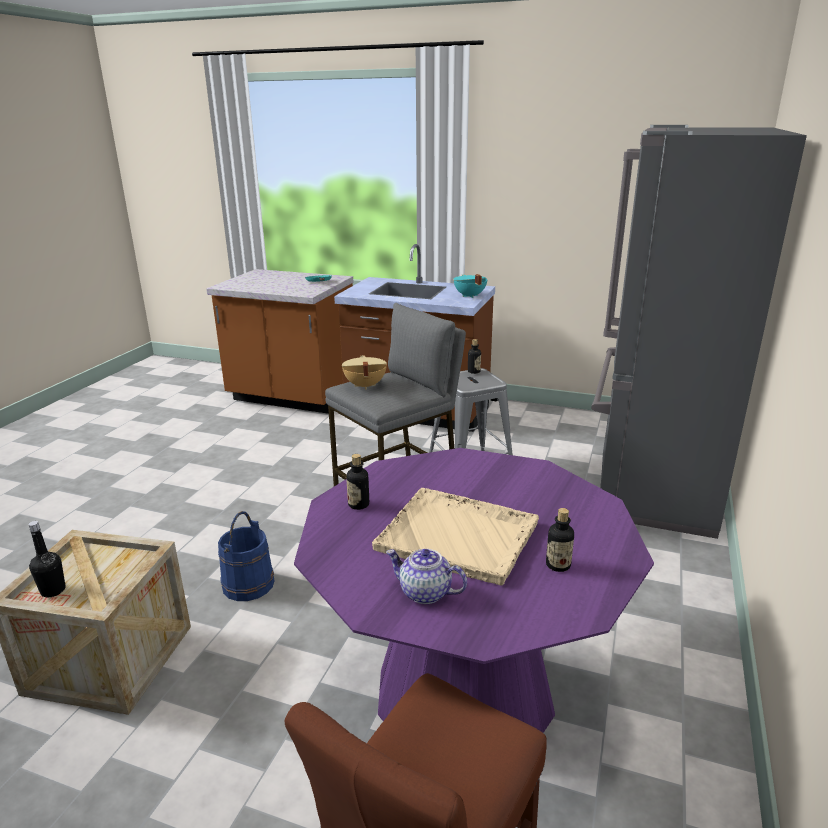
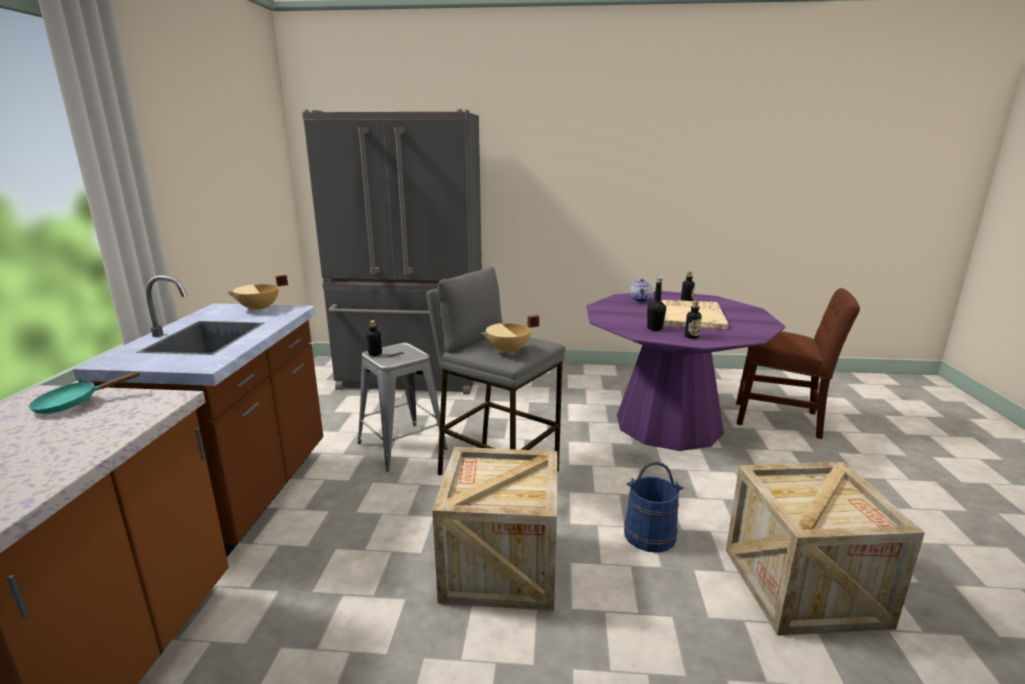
camera: 105 degrees left, 5 degrees down
black bottle [28,521,66,597] -> black bottle moved to [647,277,666,331]
teapot [386,549,467,604] -> teapot moved to [630,279,653,302]
turquoise cooking pot [453,274,487,298] -> beige cooking pot [227,275,288,312]
none -> crate [432,447,558,611]

